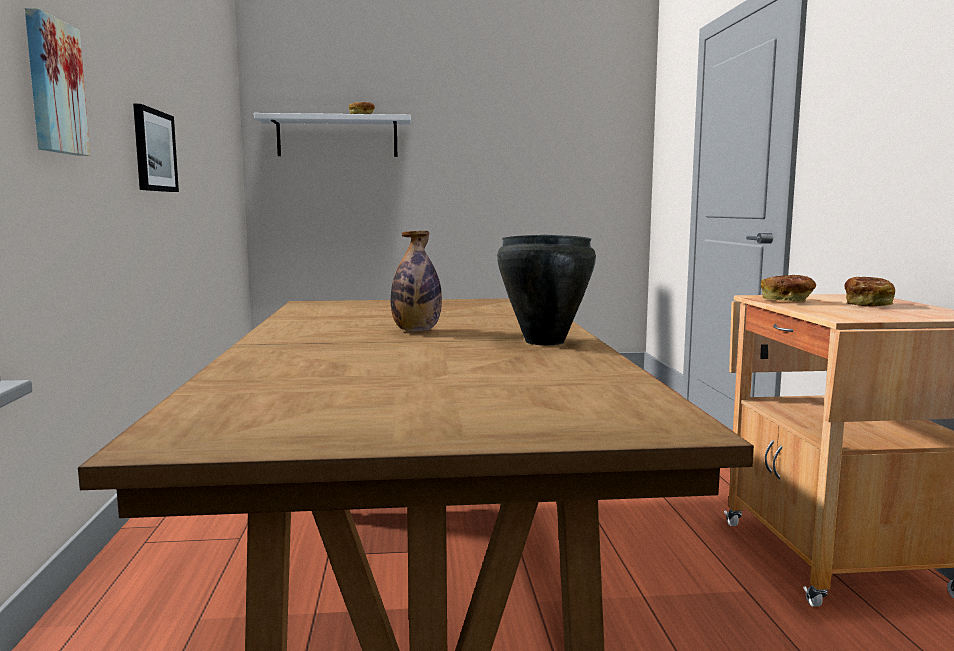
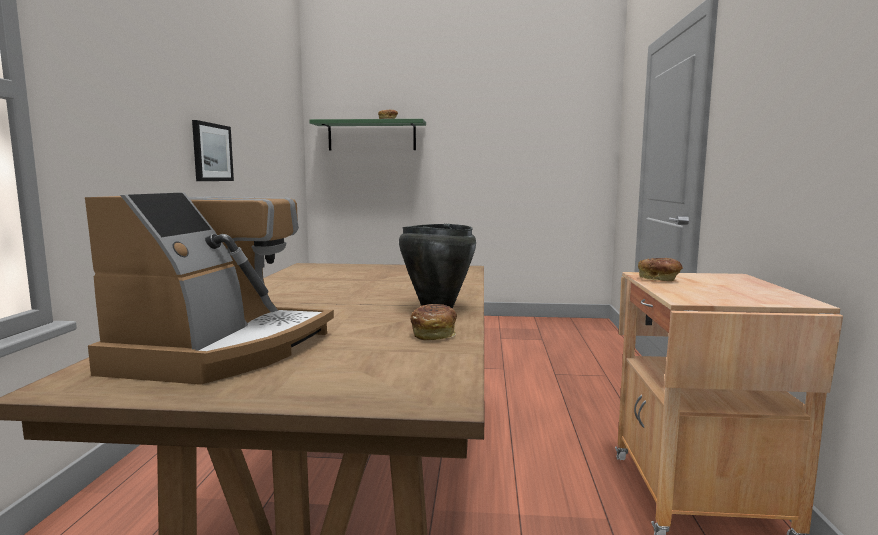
camera: 10 degrees right, 0 degrees up
picture [25,8,90,156] -> none
white shelf [254,113,411,157] -> green shelf [309,119,426,150]
bottle [391,231,442,331] -> none
bread [844,277,895,307] -> bread moved to [410,304,457,340]
none -> coffee machine [85,193,334,385]

